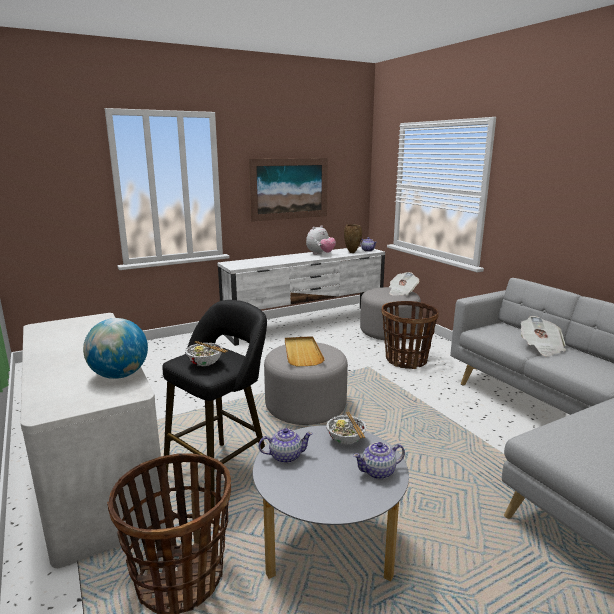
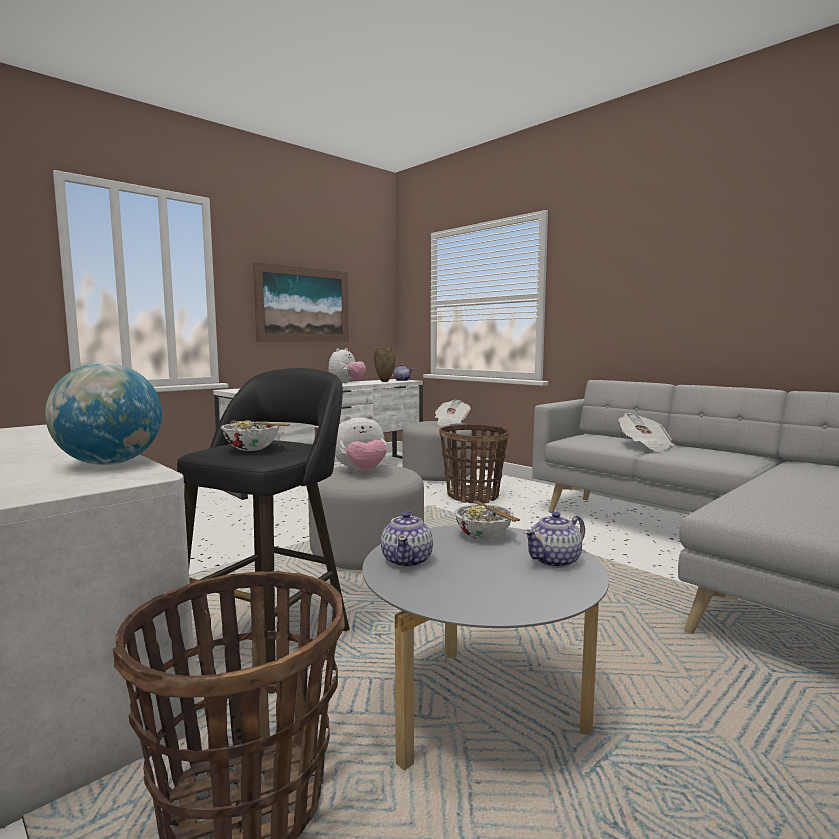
camera: 15 degrees left, 10 degrees down
teapot [258,428,313,463] -> teapot turned 120 degrees clockwise [381,512,433,568]
beige tray [285,336,325,366] -> plush toy [335,414,387,472]

